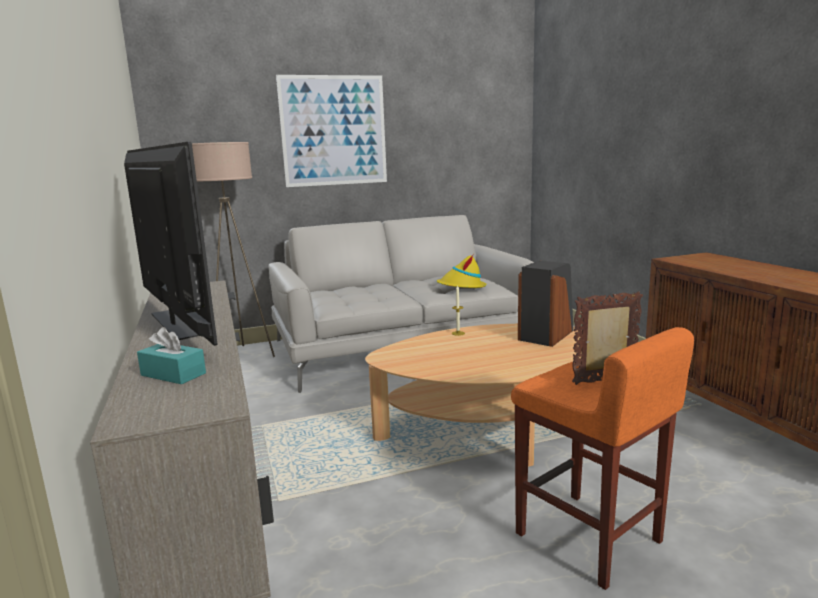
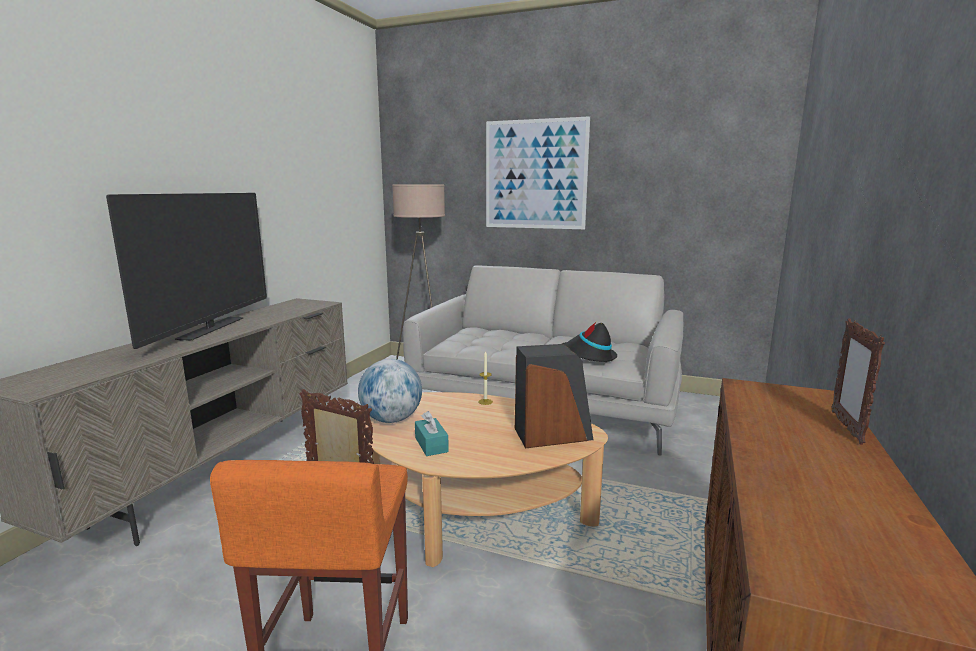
camera: 40 degrees right, 0 degrees up
turquoise tissue box [137,327,206,384] -> turquoise tissue box moved to [415,411,449,456]
yellow hat [437,254,486,288] -> black hat [562,322,617,362]
none -> globe [358,359,422,423]
none -> picture frame [831,319,885,445]

